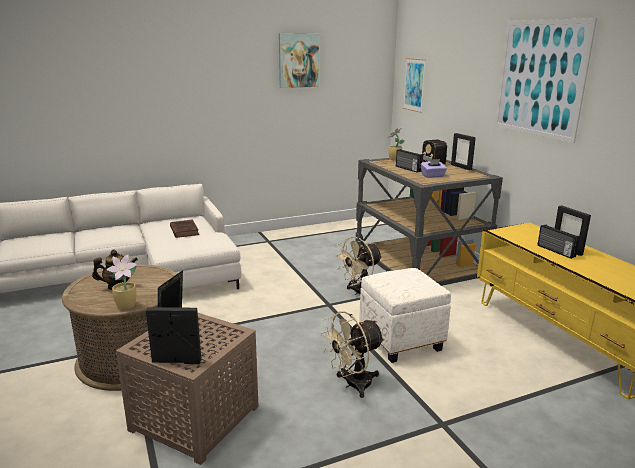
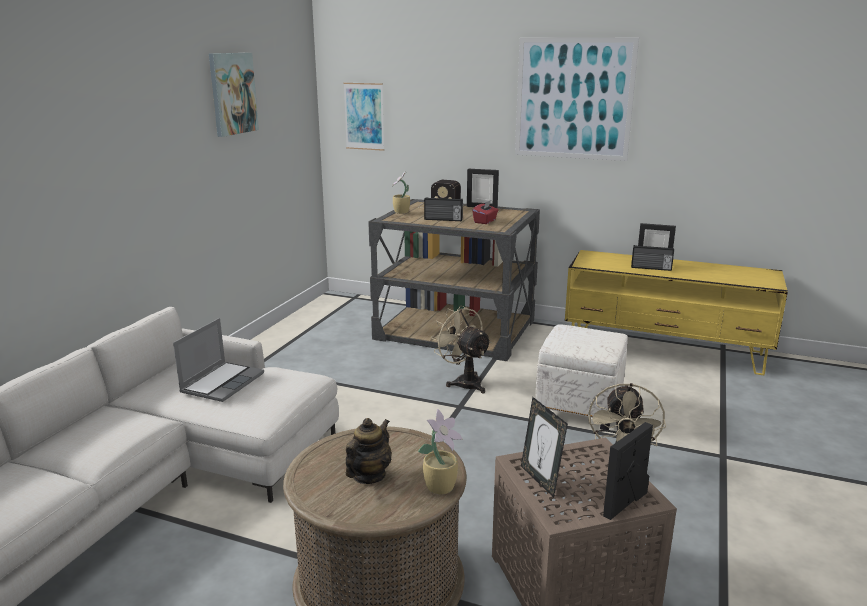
camera: 45 degrees left, 0 degrees up
brown book [170,220,199,238] -> laptop [173,318,264,402]
beige fan [335,237,383,295] -> beige fan turned 135 degrees clockwise [431,306,492,393]
purple tissue box [421,159,447,178] -> red tissue box [472,200,498,224]

